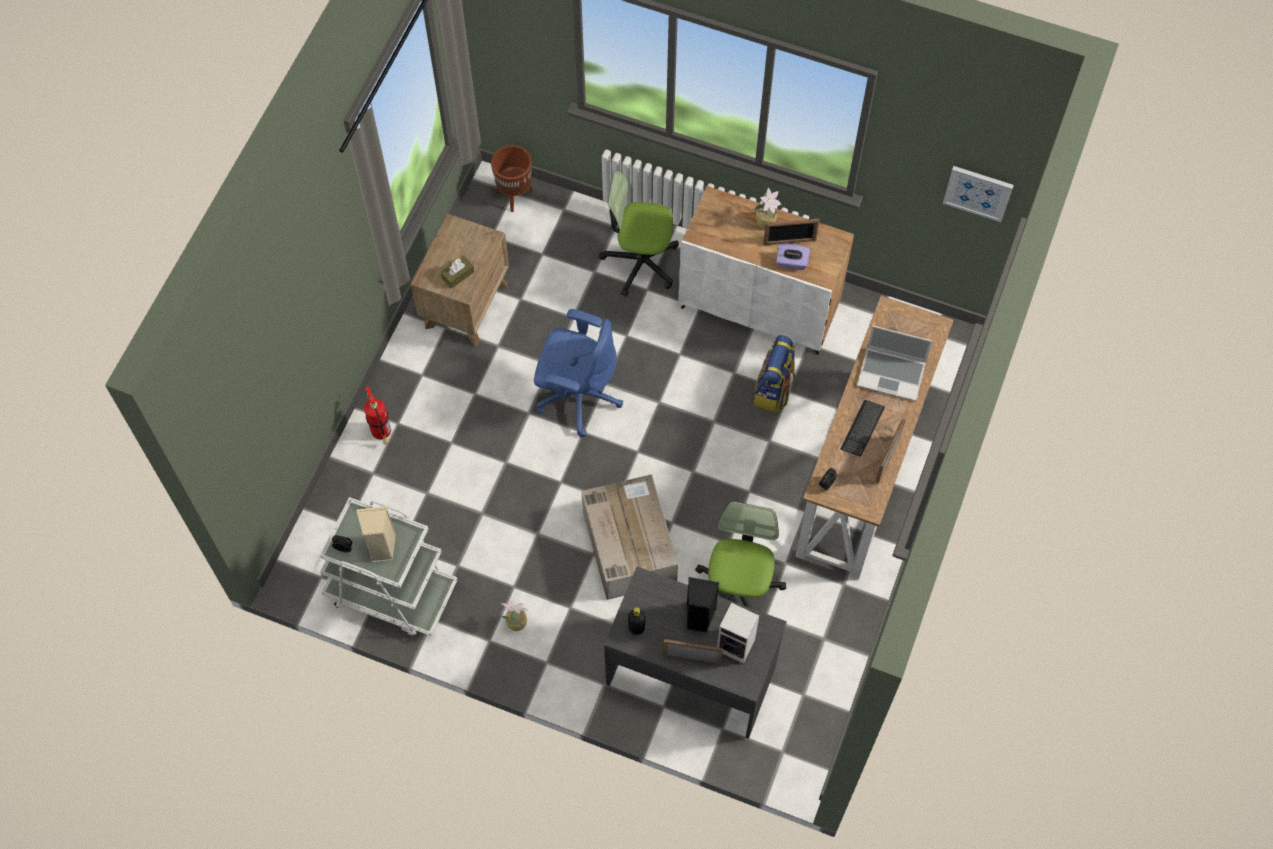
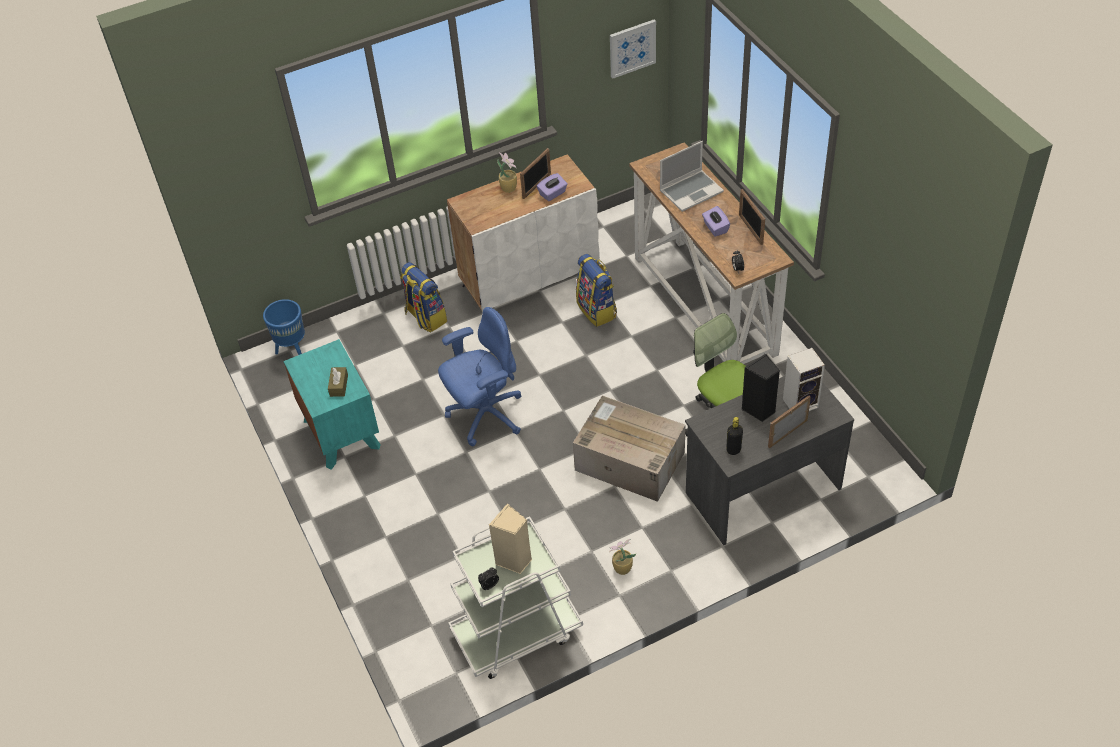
camera: 45 degrees left, 15 degrees down
fire extinguisher [364,386,391,445] -> none
brown nightstand [411,213,509,346] -> turquoise nightstand [283,339,381,470]
brown planter [491,145,533,212] -> blue planter [263,299,305,355]
office chair [599,171,679,296] -> backpack [400,262,447,332]
keyboard [840,400,885,457] -> purple tissue box [702,206,730,237]

